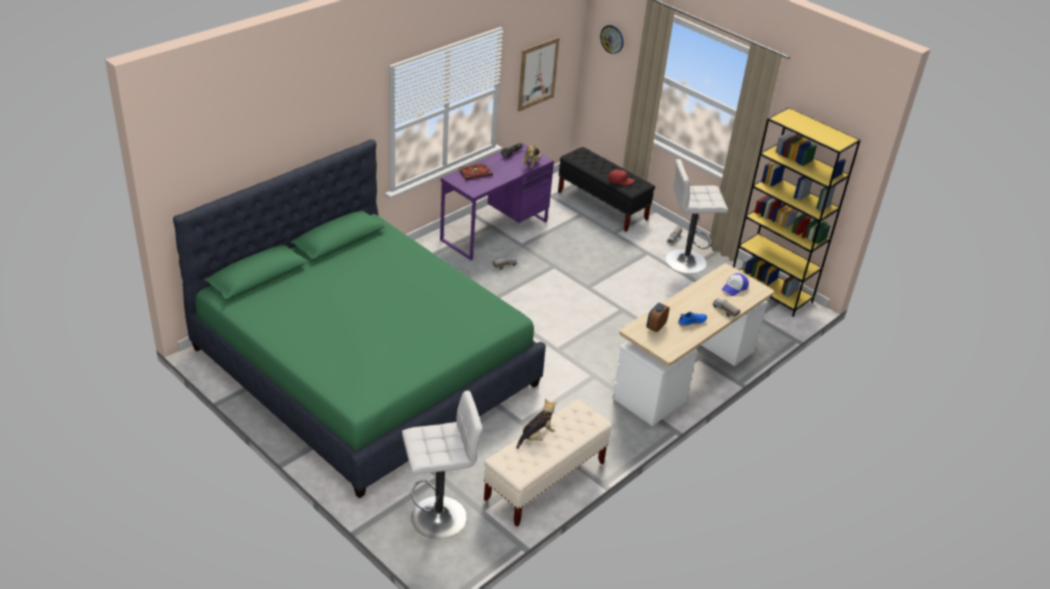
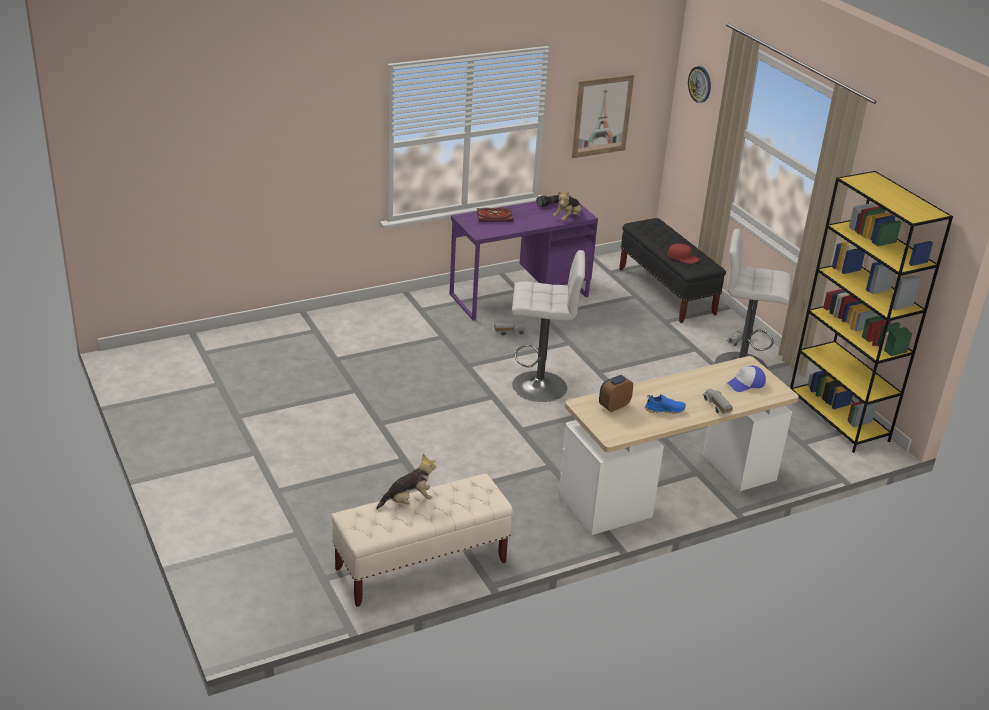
camera: 20 degrees right, 5 degrees down
green bed [173,139,546,498] -> none
white stool [402,391,483,539] -> white stool moved to [512,250,585,402]

